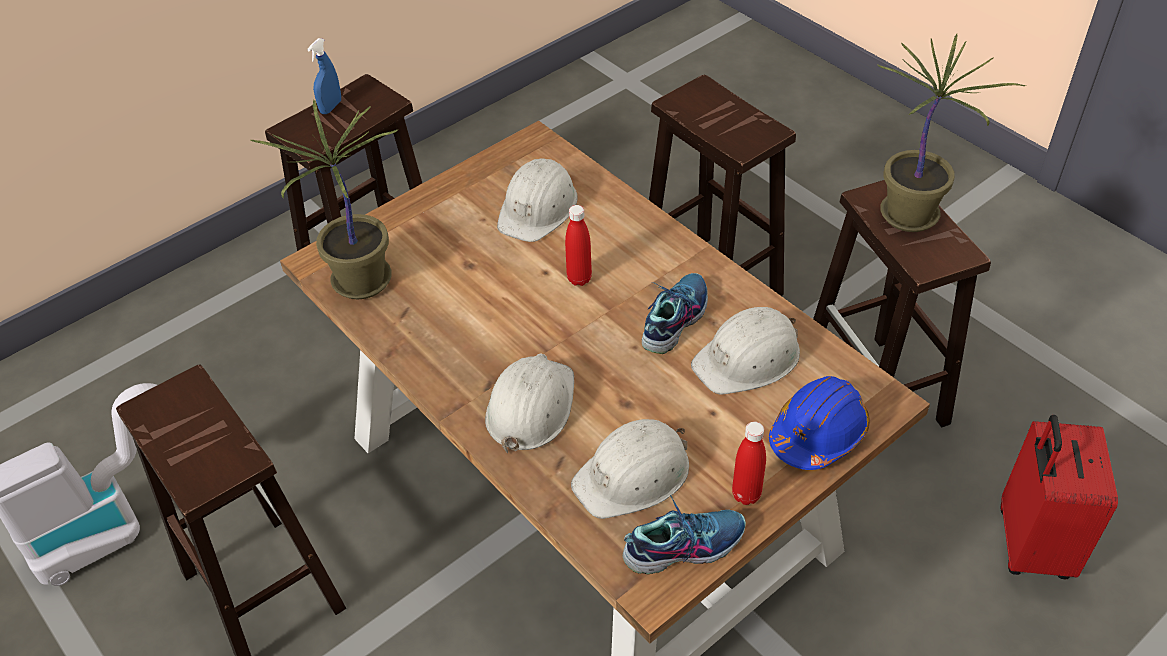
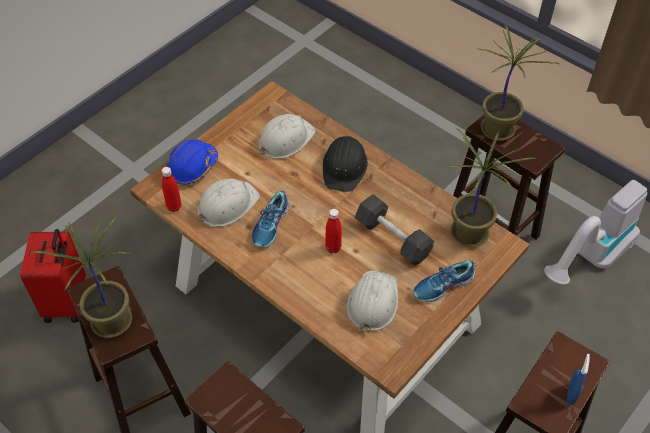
camera: 170 degrees right, 5 degrees up
white hard hat [485,354,574,453] -> black hard hat [323,136,368,192]
shoe [623,495,746,574] -> shoe moved to [413,260,476,302]
red bottle [732,422,766,505] -> red bottle moved to [161,167,181,212]
none -> black dumbbell [355,194,434,265]
none -> potted plant [477,24,559,141]

